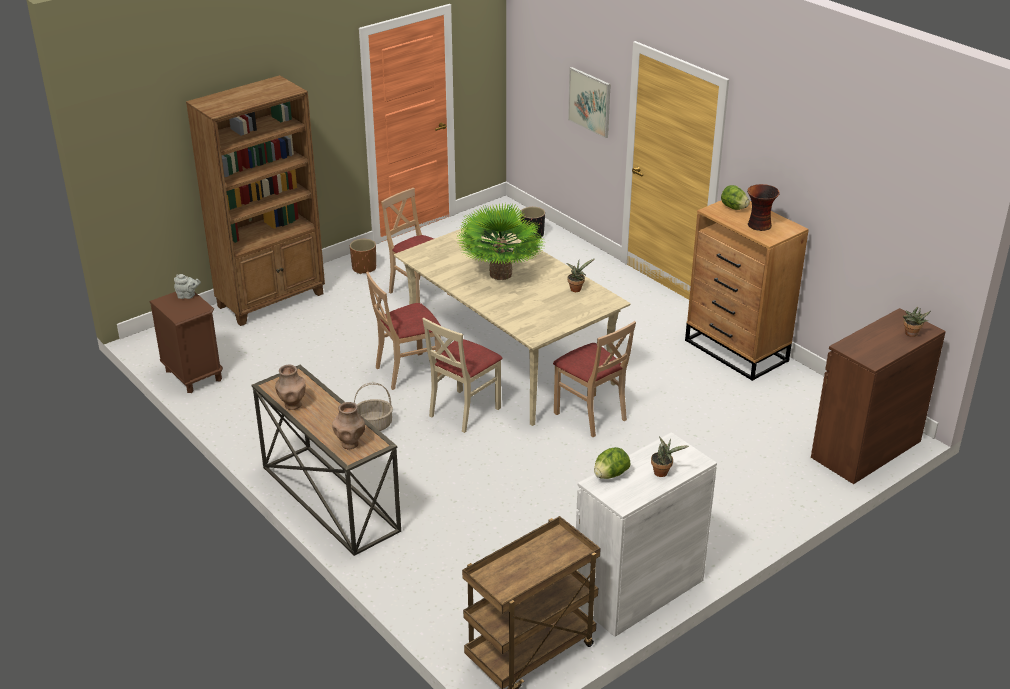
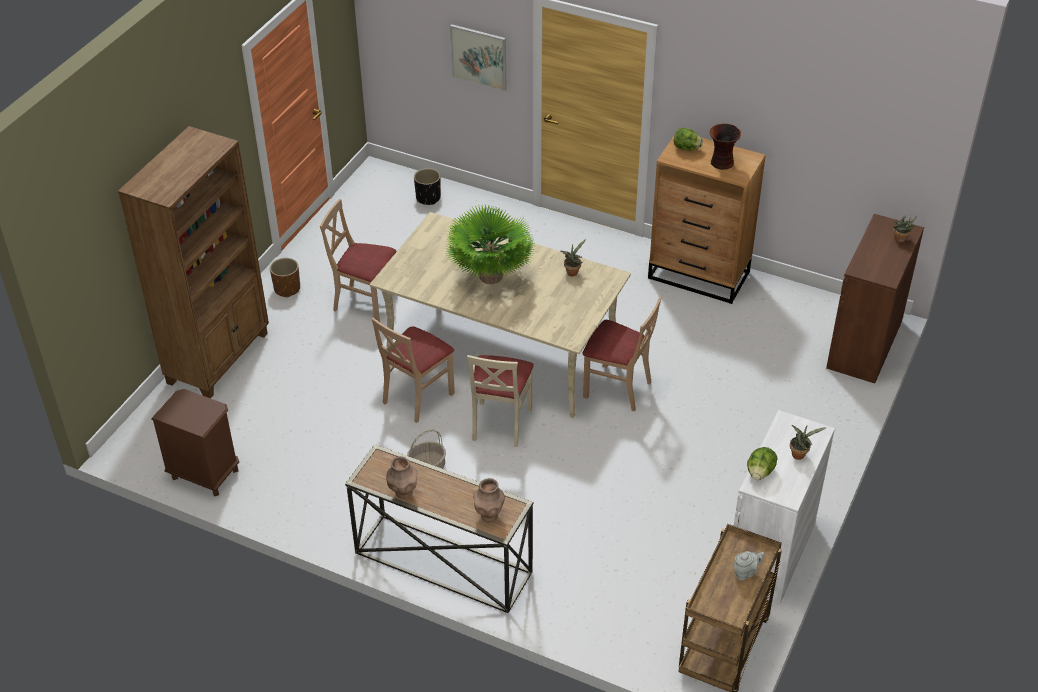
camera: 25 degrees left, 10 degrees up
grey teapot [174,274,201,299] -> grey teapot moved to [734,551,764,581]

